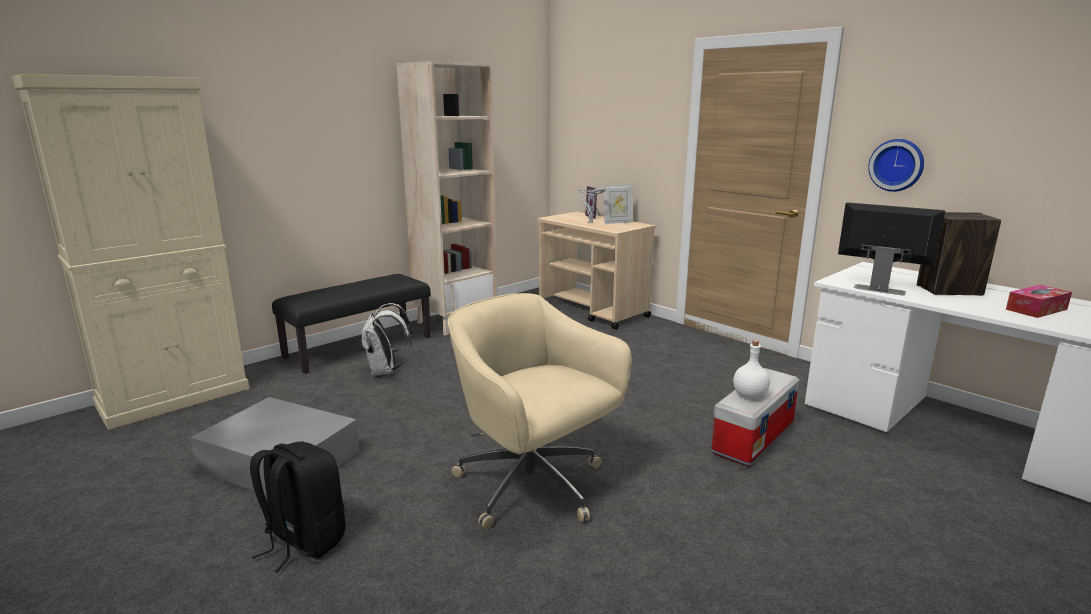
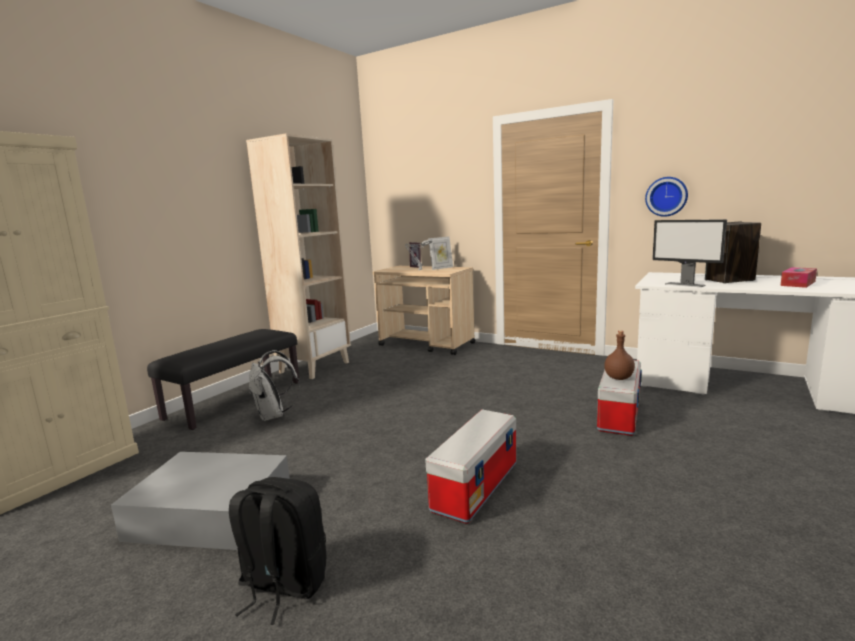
camera: 15 degrees left, 5 degrees down
beige office chair [448,293,632,529] -> storage box [425,409,516,524]
white bottle [733,340,770,399] -> brown bottle [604,331,635,380]
monitor [838,202,945,295] -> monitor turned 150 degrees counterclockwise [652,219,727,287]

